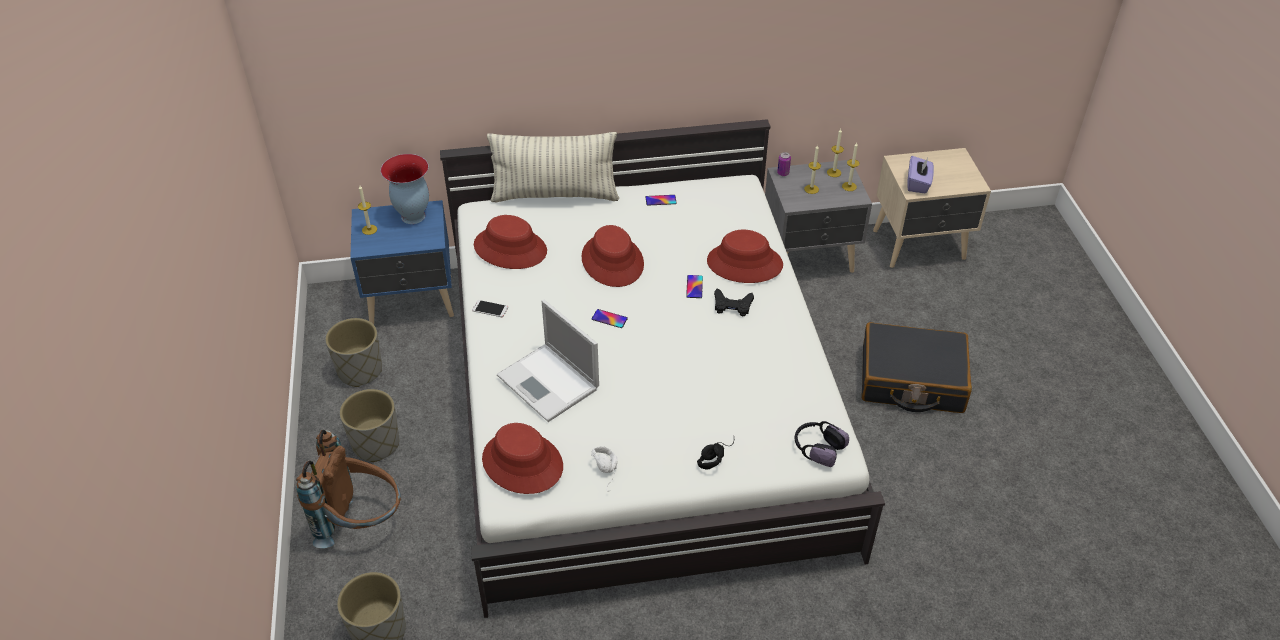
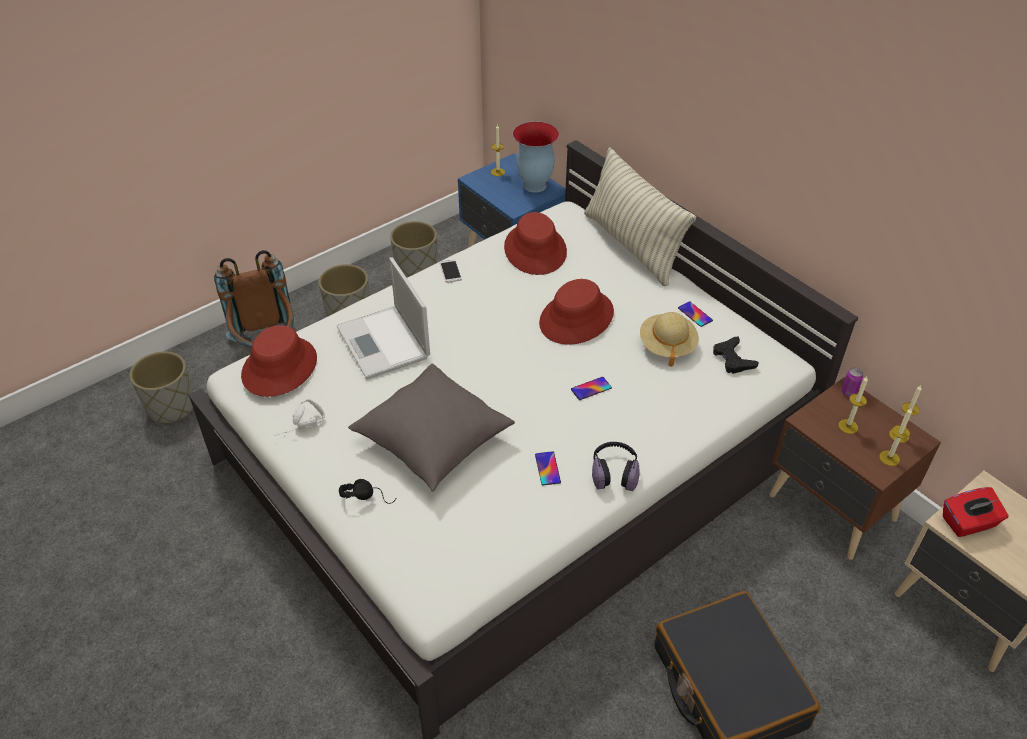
camera: 60 degrees right, 0 degrees up
laptop [497,300,599,422] -> laptop turned 45 degrees counterclockwise [336,257,430,380]
phone [592,309,628,328] -> phone moved to [535,451,561,485]
red hat [707,230,783,283] -> none
black game controller [714,288,754,317] -> black game controller moved to [713,336,759,374]
grey nightstand [765,160,872,273] -> brown nightstand [769,377,941,560]
headphones [795,421,849,467] -> headphones moved to [592,442,640,491]
purple tissue box [908,156,934,193] -> red tissue box [943,487,1009,537]
none -> grey pillow [348,364,515,492]
none -> beige hat [640,312,699,367]

